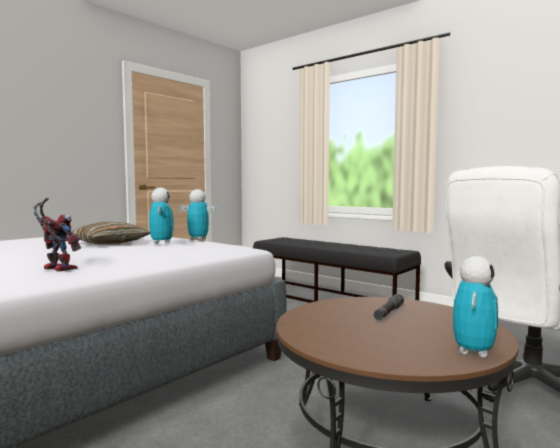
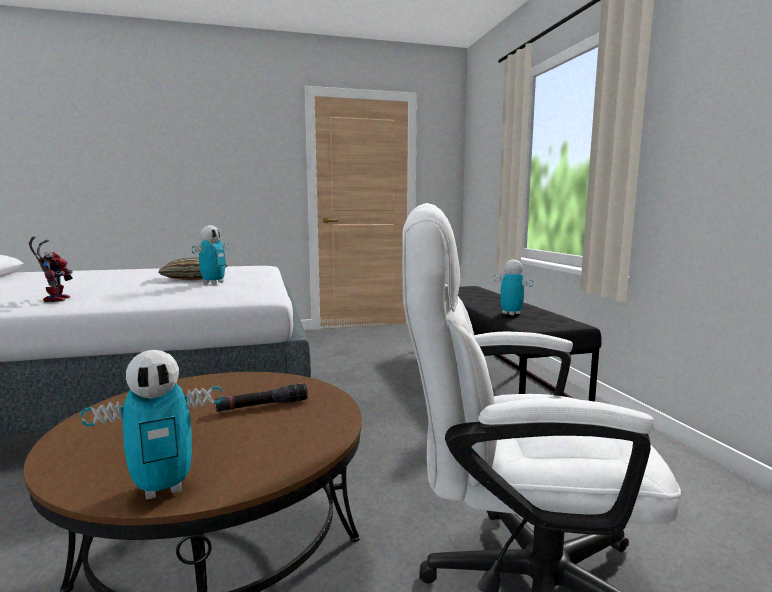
camera: 35 degrees right, 5 degrees up
toy robot [178,189,218,240] -> toy robot moved to [494,259,533,315]

